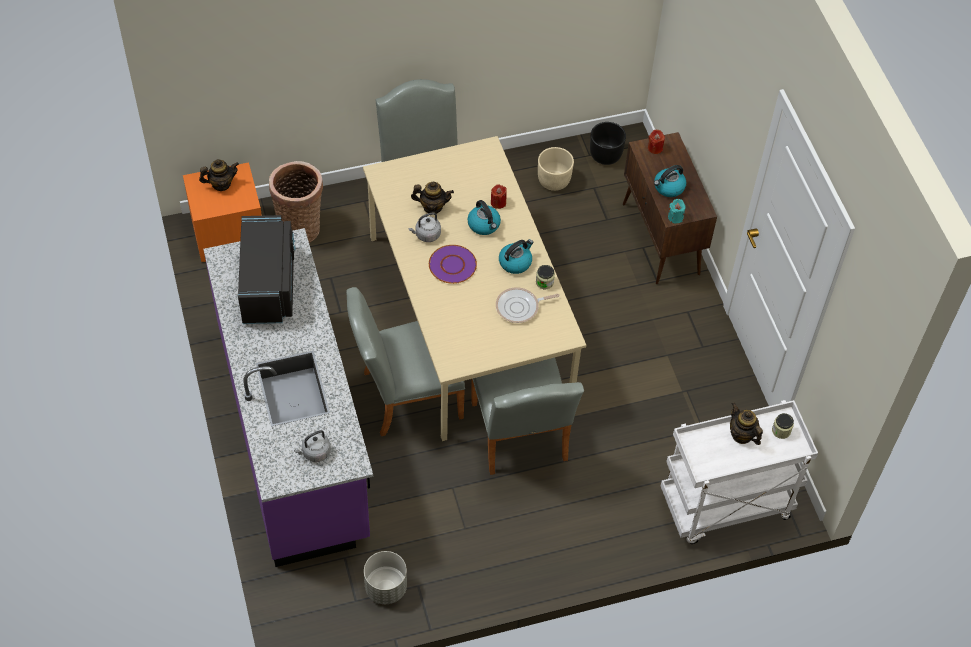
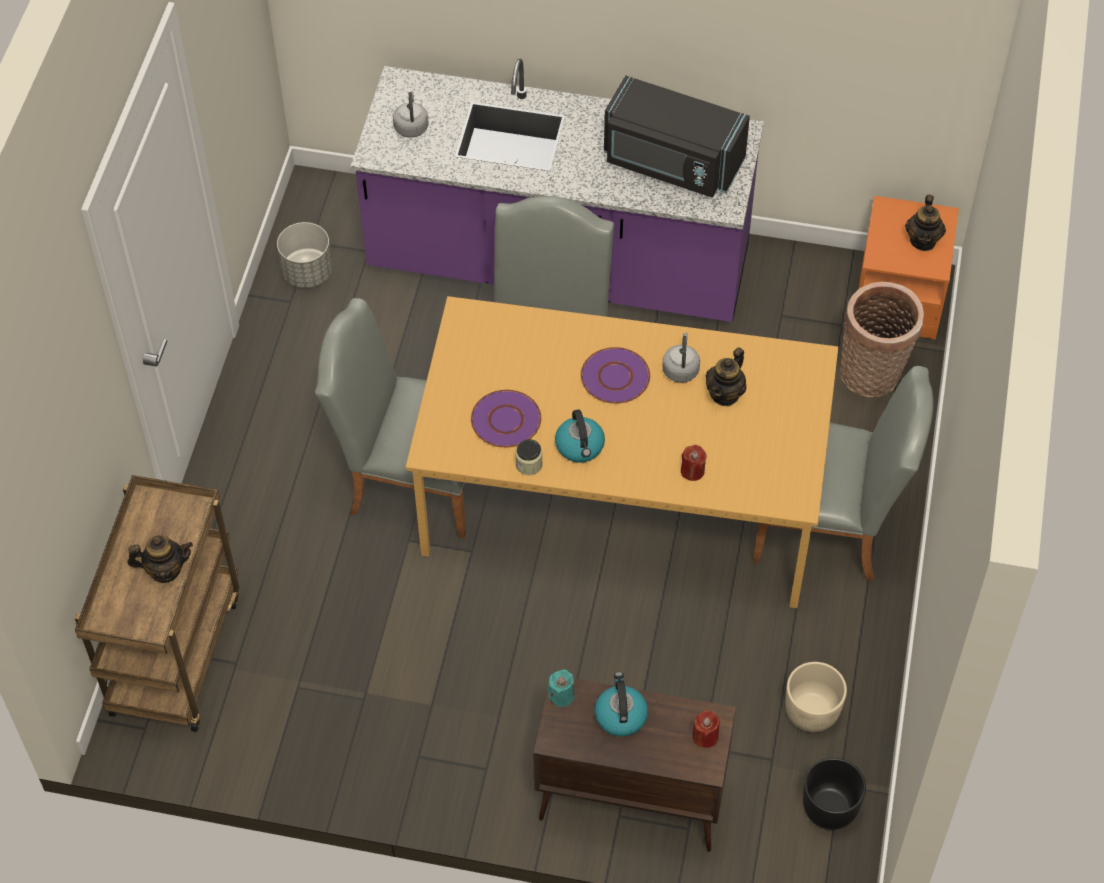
camera: 120 degrees right, 0 degrees up
beige dining table [363,136,586,441] -> orange dining table [406,296,838,608]
kettle [467,200,501,235] -> none
frying pan [496,287,559,323] -> purple plate [471,390,541,448]
white cart [660,400,818,544] -> brown cart [75,475,239,732]
jar [772,413,794,439] -> none

